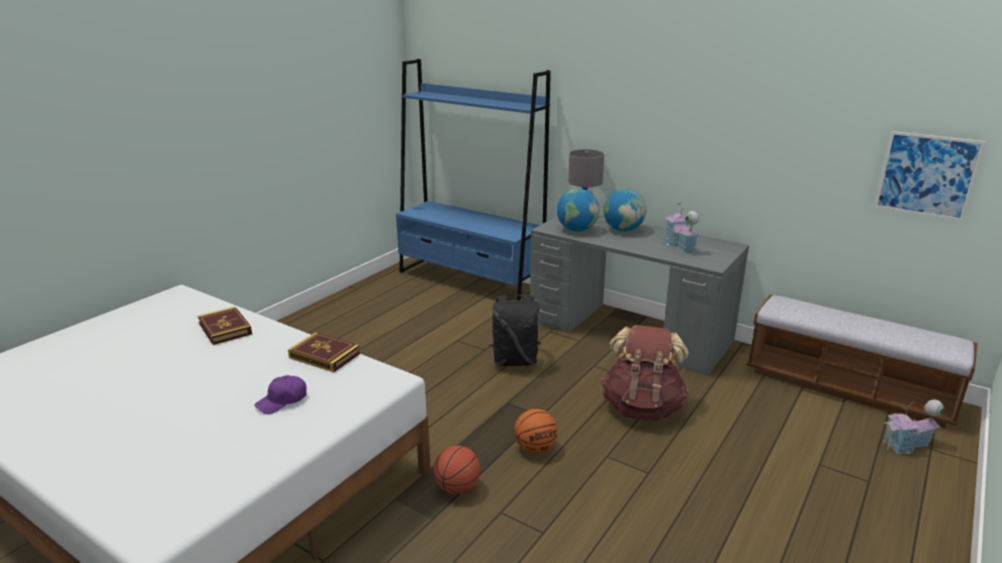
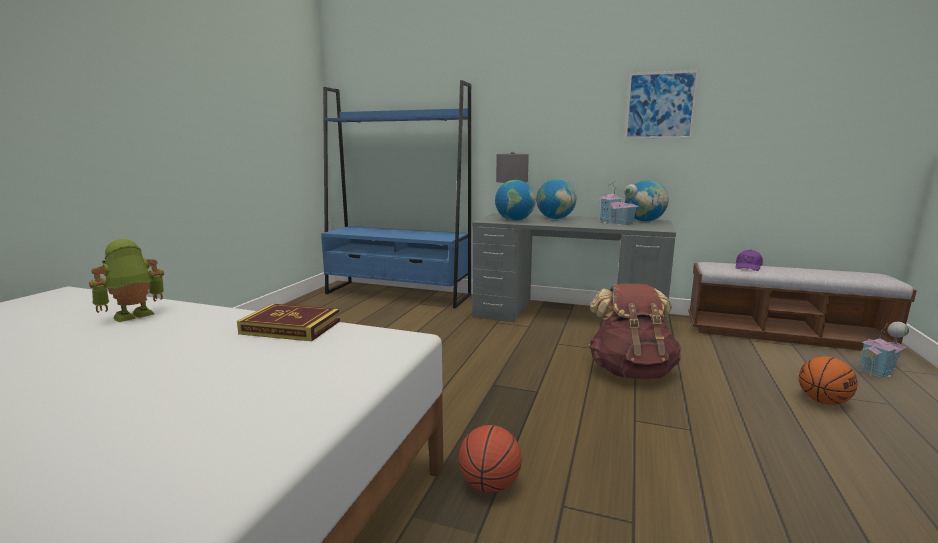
camera: 15 degrees left, 10 degrees down
book [198,307,252,345] -> toy robot [89,239,164,322]
purple cap [254,375,307,414] -> purple cap moved to [735,250,763,271]
black backpack [489,294,541,366] -> none
basketball [514,409,558,453] -> basketball moved to [799,356,858,405]
picture [874,131,985,221] -> picture moved to [625,70,699,139]
none -> globe [625,180,669,222]

